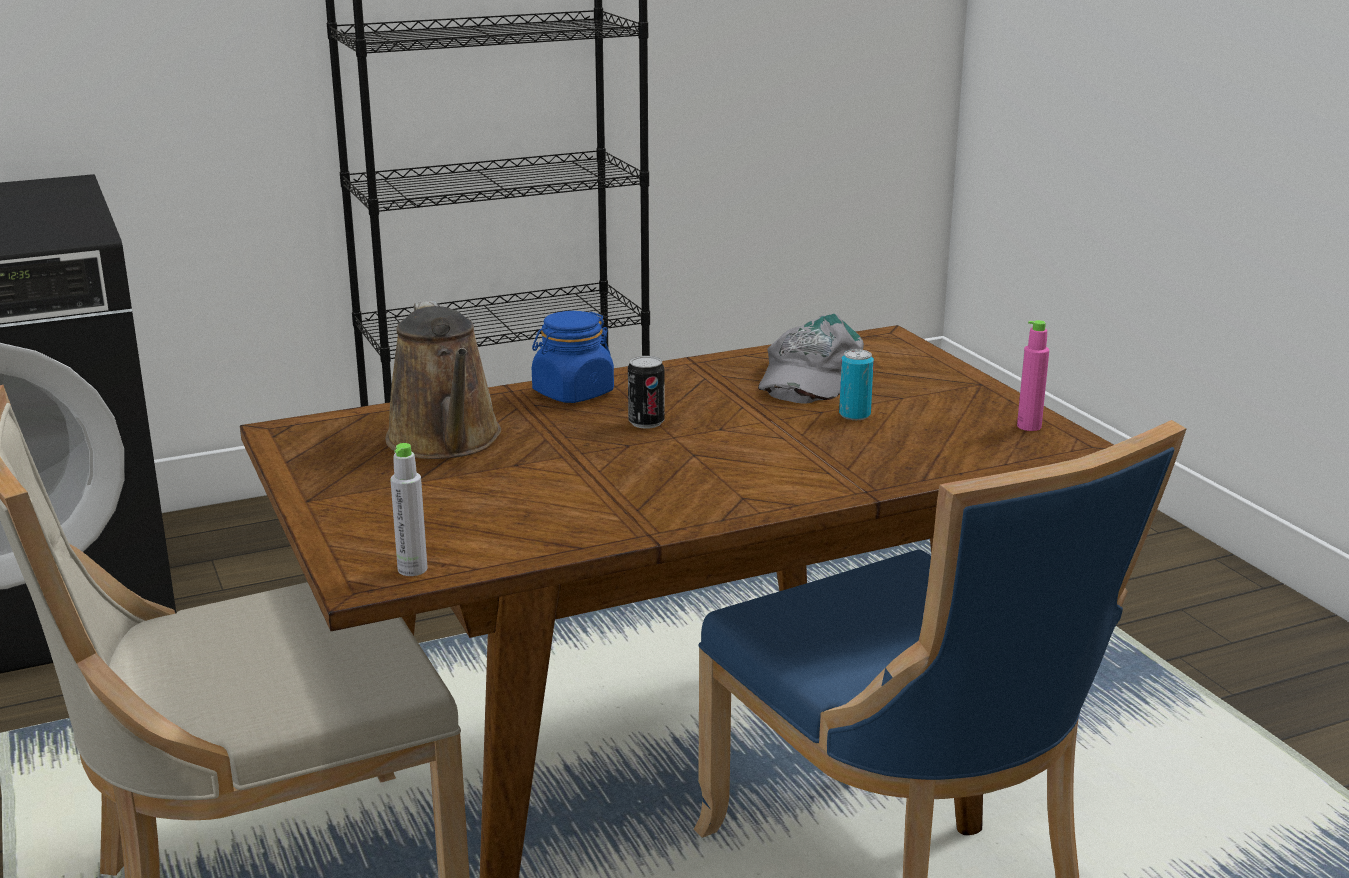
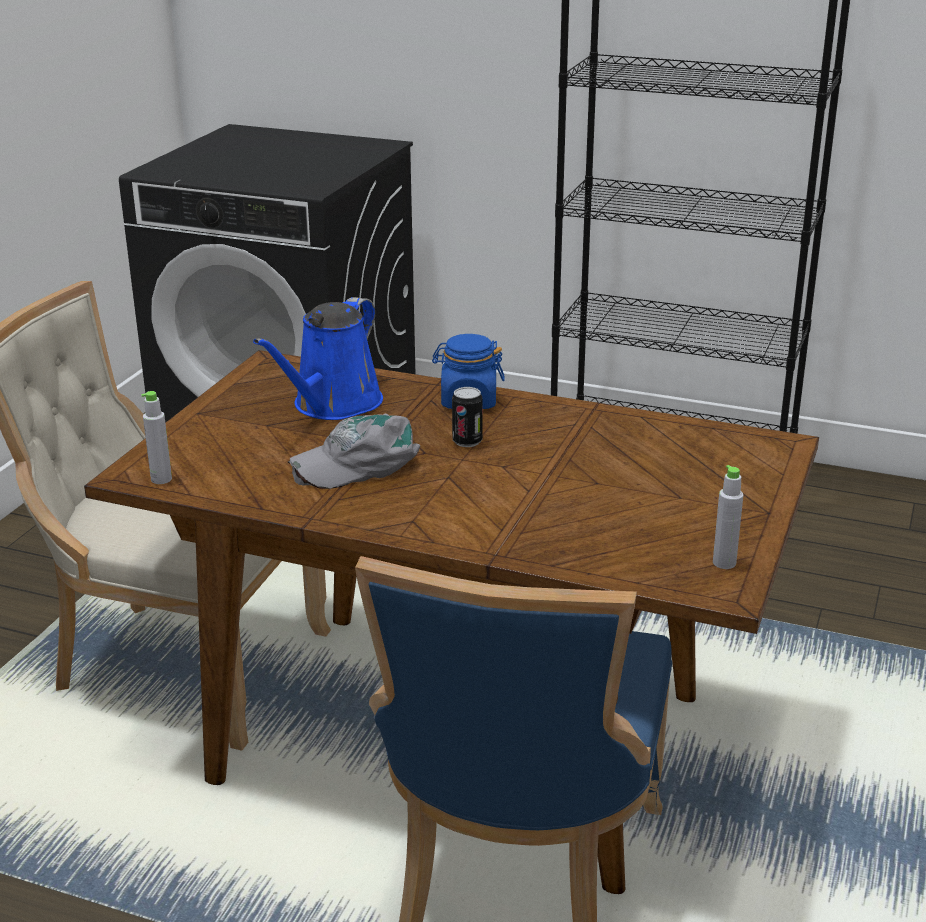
camera: 45 degrees right, 5 degrees up
brown watering can [385,300,501,459] -> blue watering can [253,297,383,420]
grey cap [758,313,864,404] -> grey cap moved to [288,414,420,489]
can [839,349,874,420] -> none
pink bottle [1017,320,1049,431] -> grey bottle [713,465,743,569]

